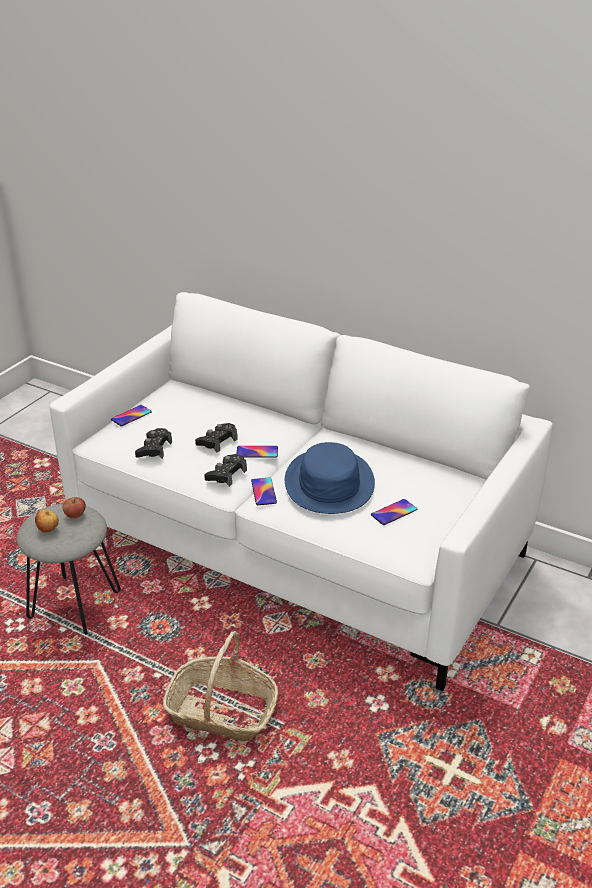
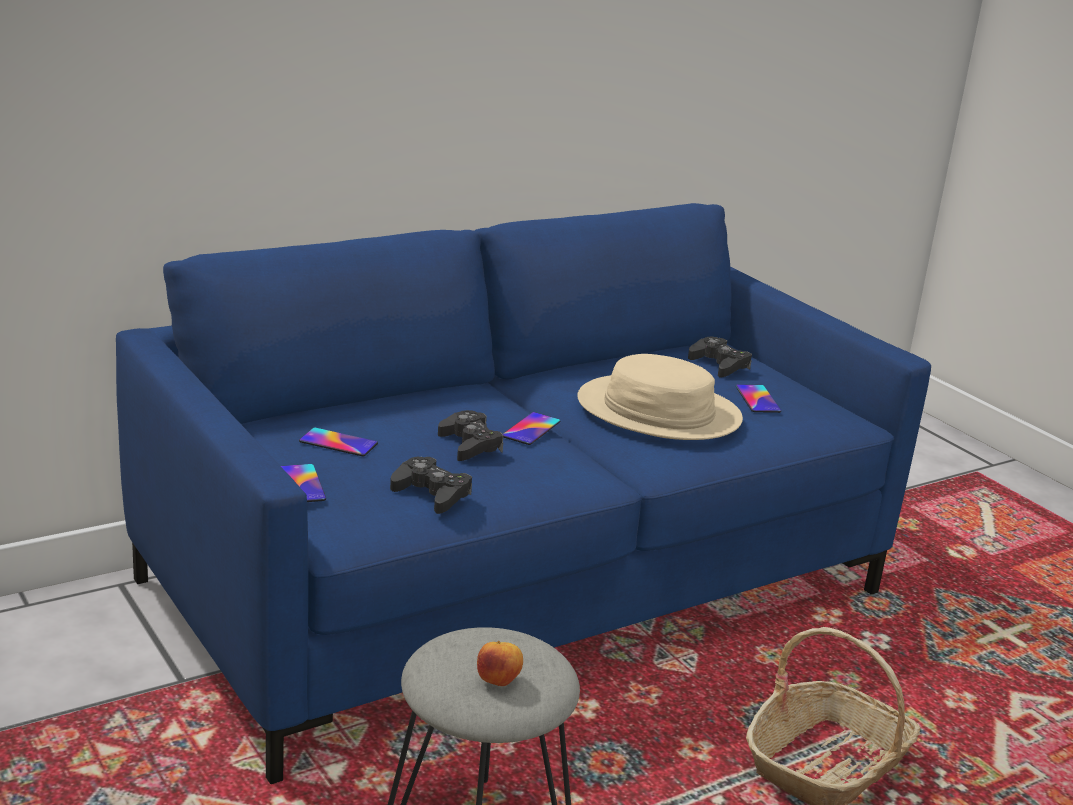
camera: 65 degrees left, 10 degrees down
white sofa [49,292,553,691] -> blue sofa [116,203,931,784]
apple [63,497,86,518] -> none
black game controller [204,454,247,487] -> black game controller moved to [688,337,752,377]
phone [251,477,277,505] -> phone moved to [299,428,378,456]
blue hat [285,442,375,514] -> beige hat [577,354,743,440]

